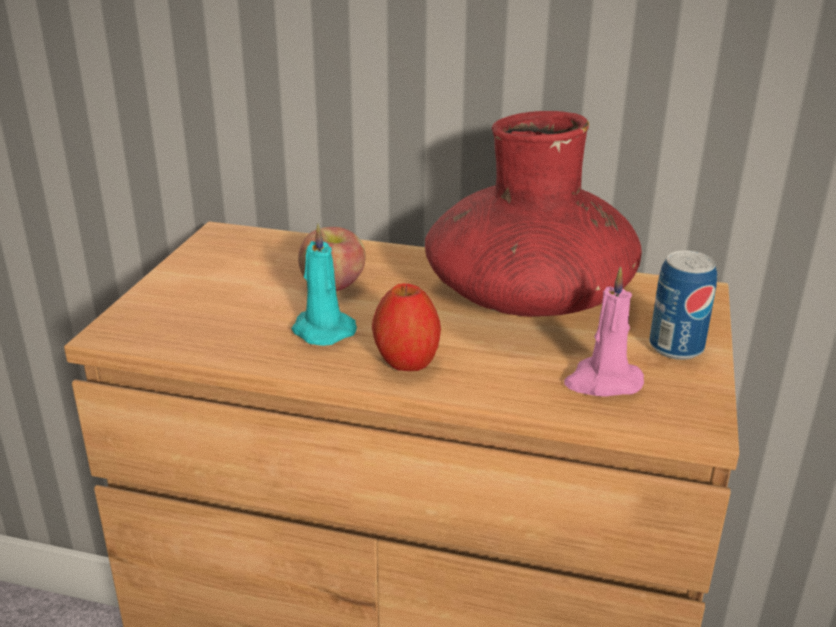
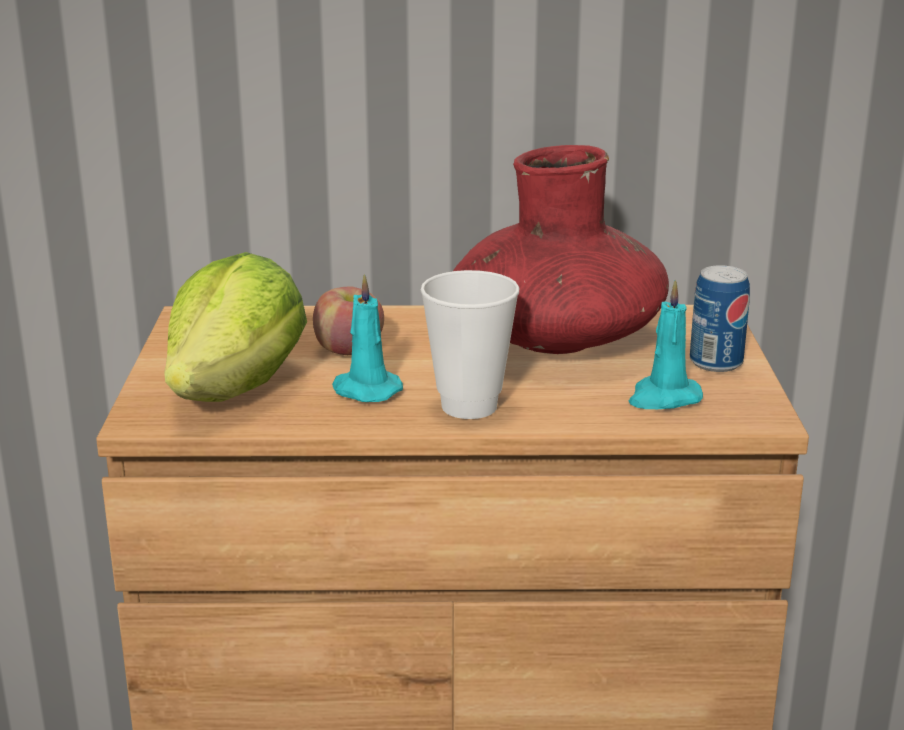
camera: 15 degrees left, 5 degrees down
apple [372,283,441,371] -> cup [421,270,519,419]
pink candle [564,266,644,397] -> turquoise candle [629,280,703,409]
none -> lettuce [164,252,307,402]

